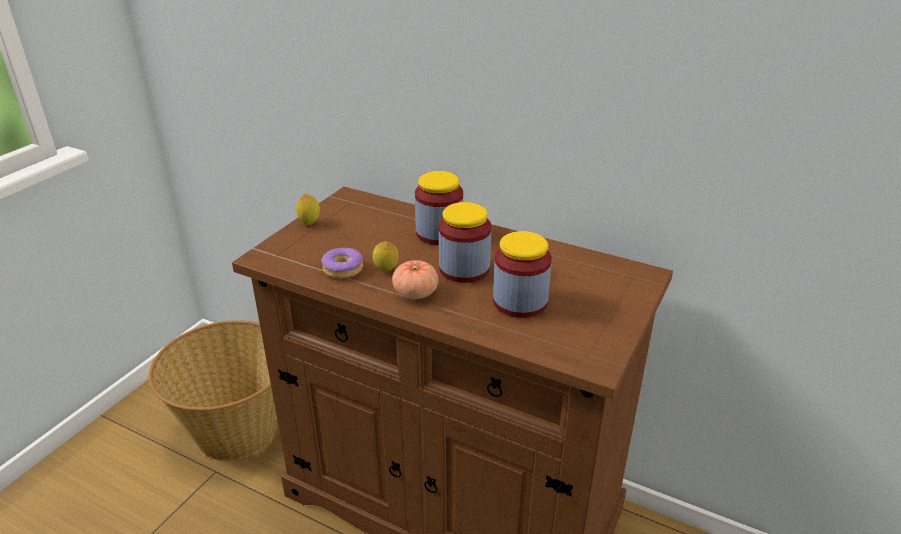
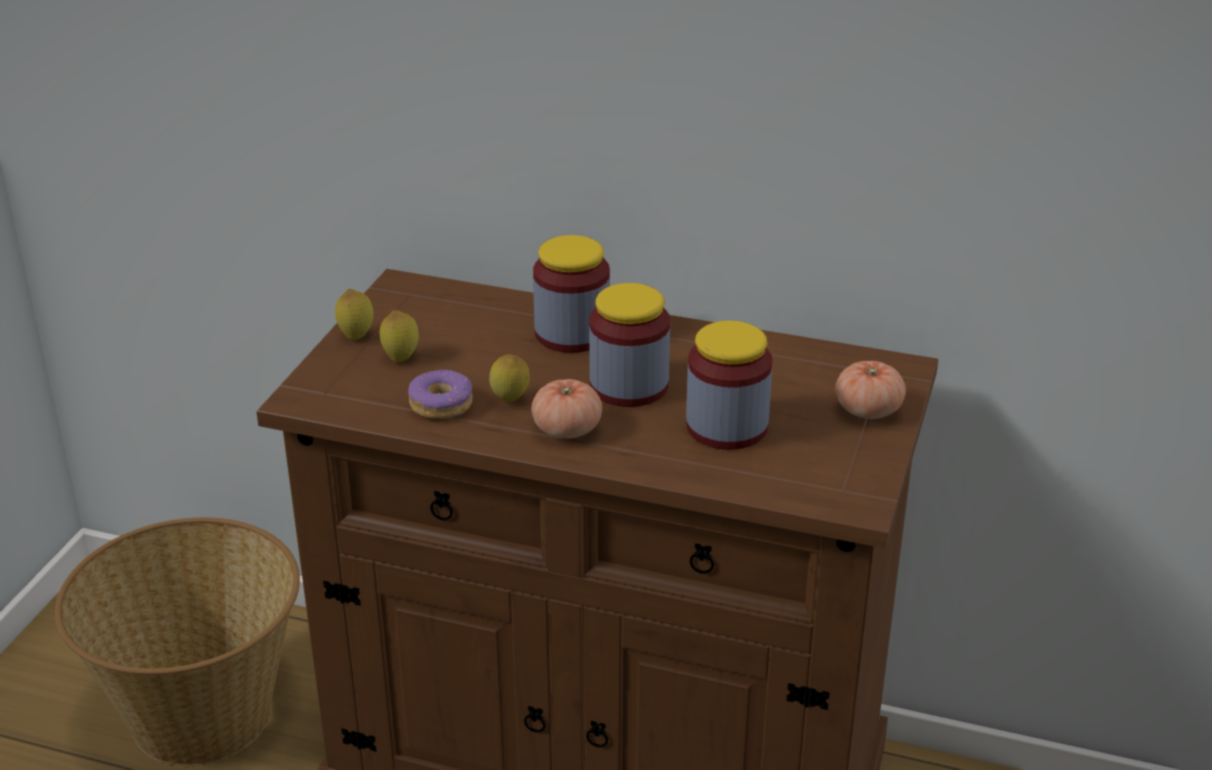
camera: 10 degrees left, 0 degrees up
none -> lemon [380,310,419,362]
none -> tomato [835,361,906,419]

